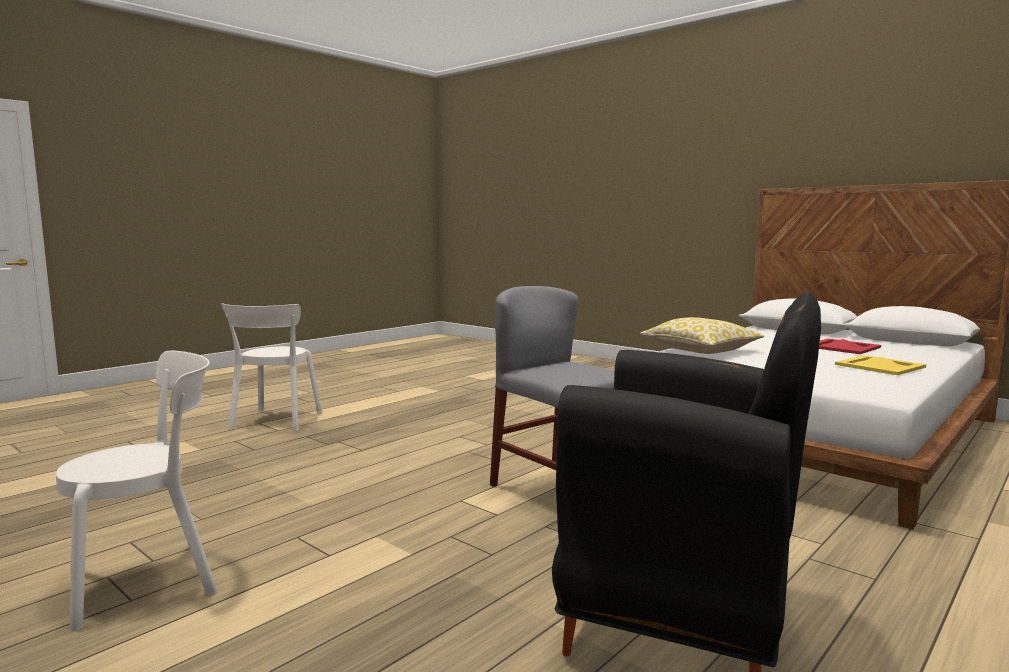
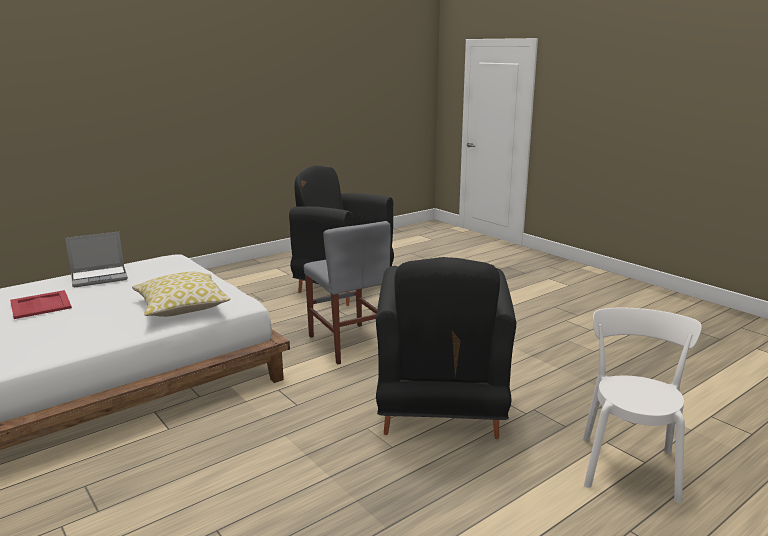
camera: 170 degrees left, 10 degrees up
white chair [56,351,218,632] -> none
yellow tray [835,355,926,375] -> laptop [65,232,128,287]
none -> black armchair [376,257,516,439]

